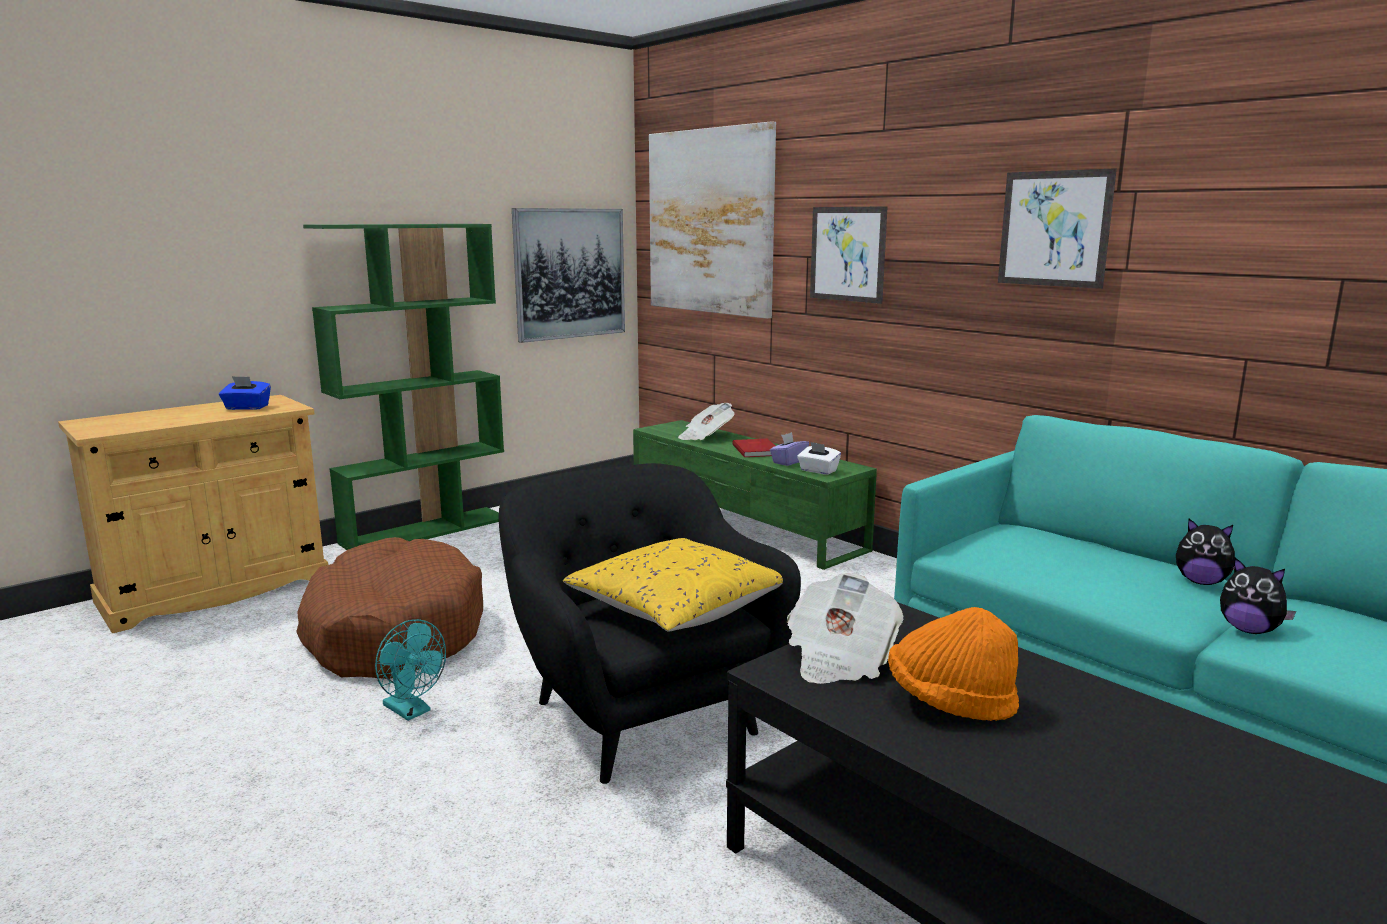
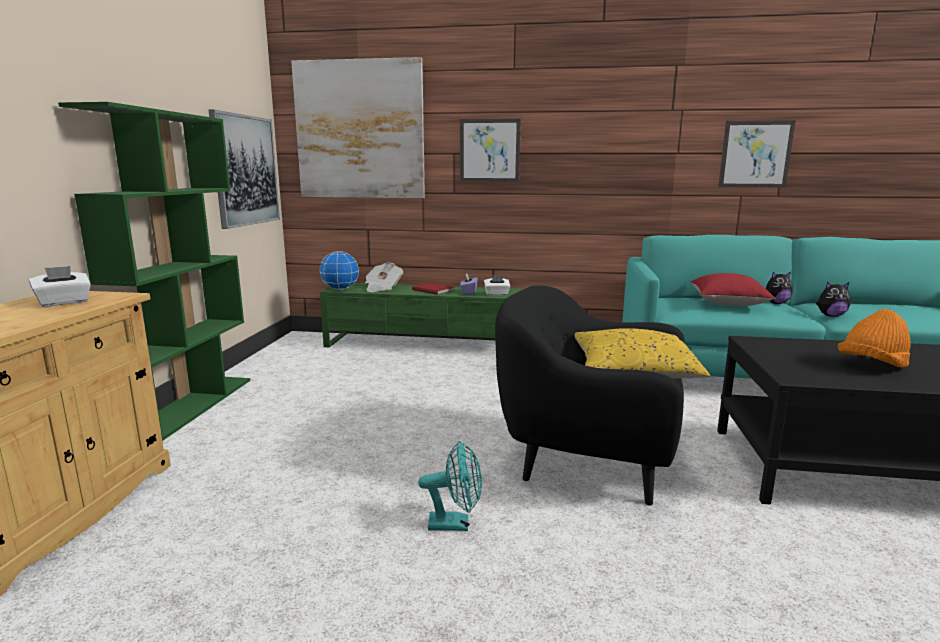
camera: 40 degrees left, 0 degrees up
blue tissue box [219,376,271,410] -> white tissue box [29,266,91,307]
brown dog bed [296,537,483,679] -> none
newspaper [787,573,904,684] -> none
picture [998,168,1117,289] -> picture moved to [718,120,796,188]
none -> globe [320,251,359,290]
none -> red pillow [690,273,775,306]

